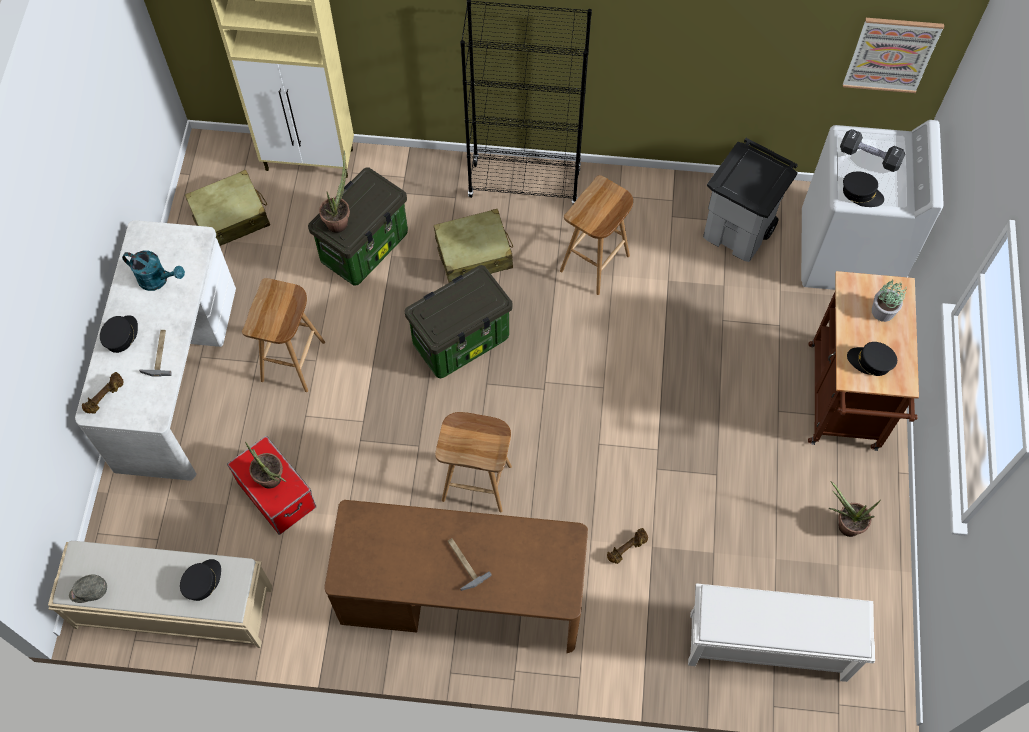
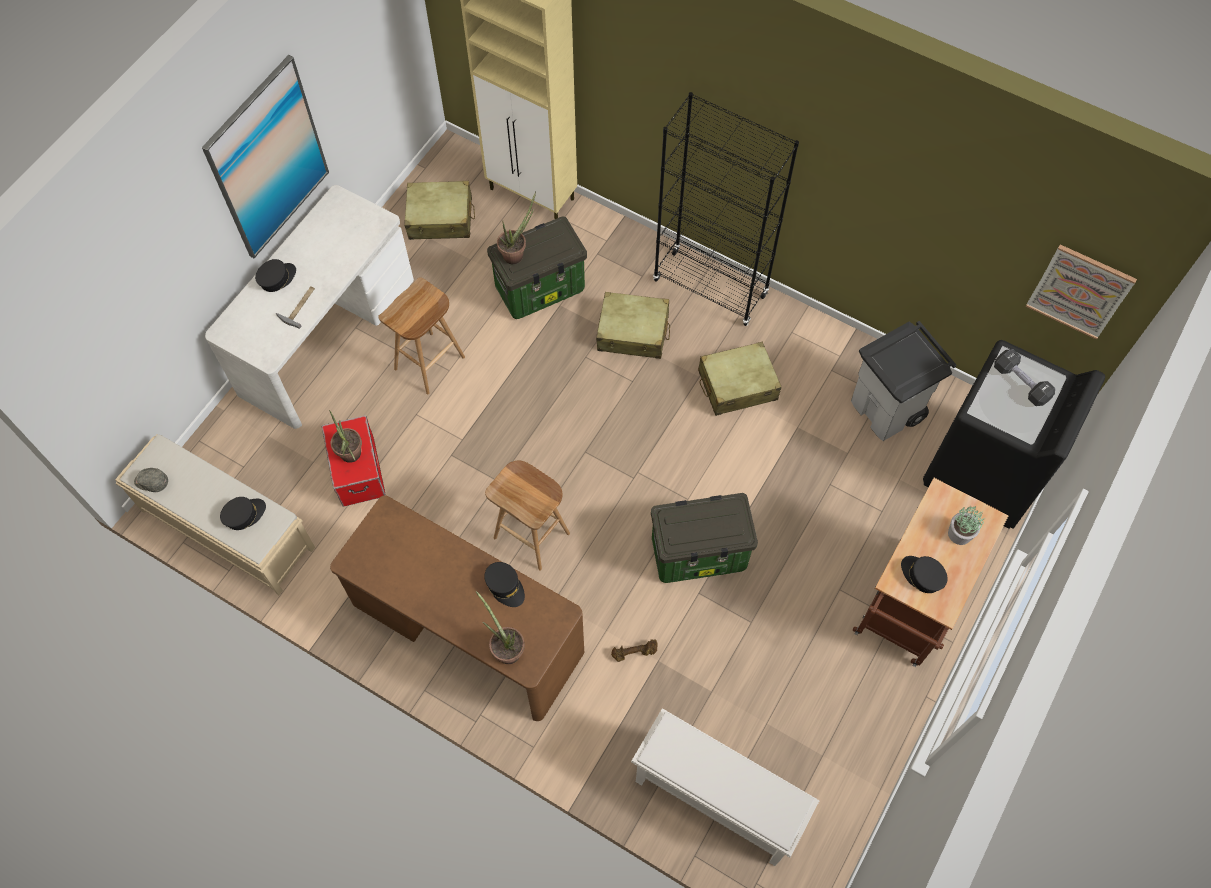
camera: 25 degrees right, 0 degrees up
brown dumbbell [82,372,124,414] -> none
turquoise watering can [122,251,185,291] -> none
storage box [405,265,512,378] -> storage box moved to [651,493,758,583]
hammer [448,538,492,591] -> none
brown stool [560,175,633,295] -> beige suitcase [698,342,782,416]
white washing machine [801,120,944,290] -> black washing machine [923,340,1105,529]
potted plant [829,481,881,537] -> potted plant moved to [475,591,525,664]
black cap [843,172,884,207] -> black cap moved to [484,562,525,607]
none -> picture [202,55,329,258]

